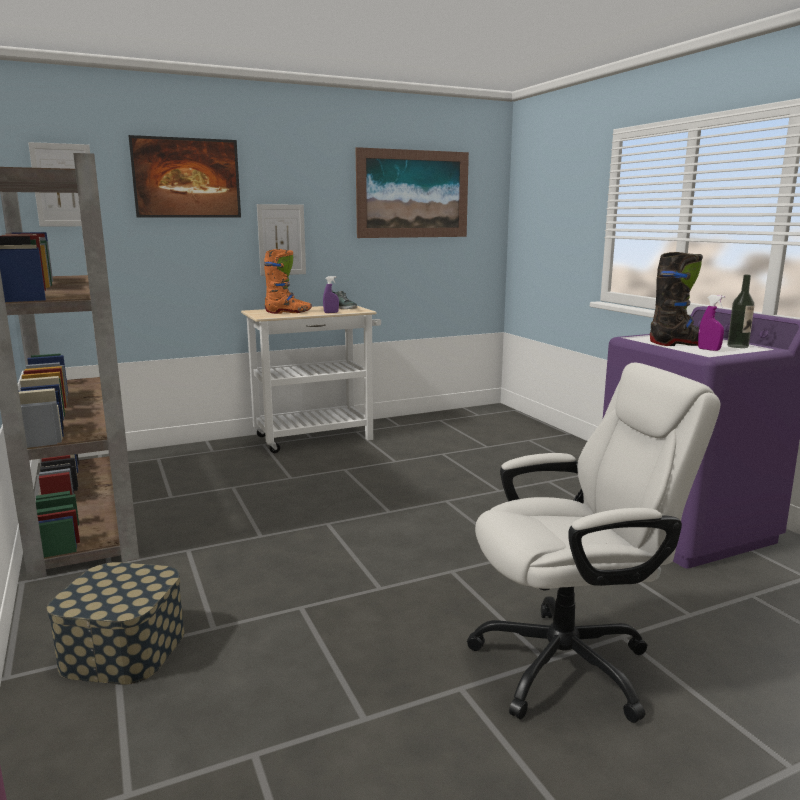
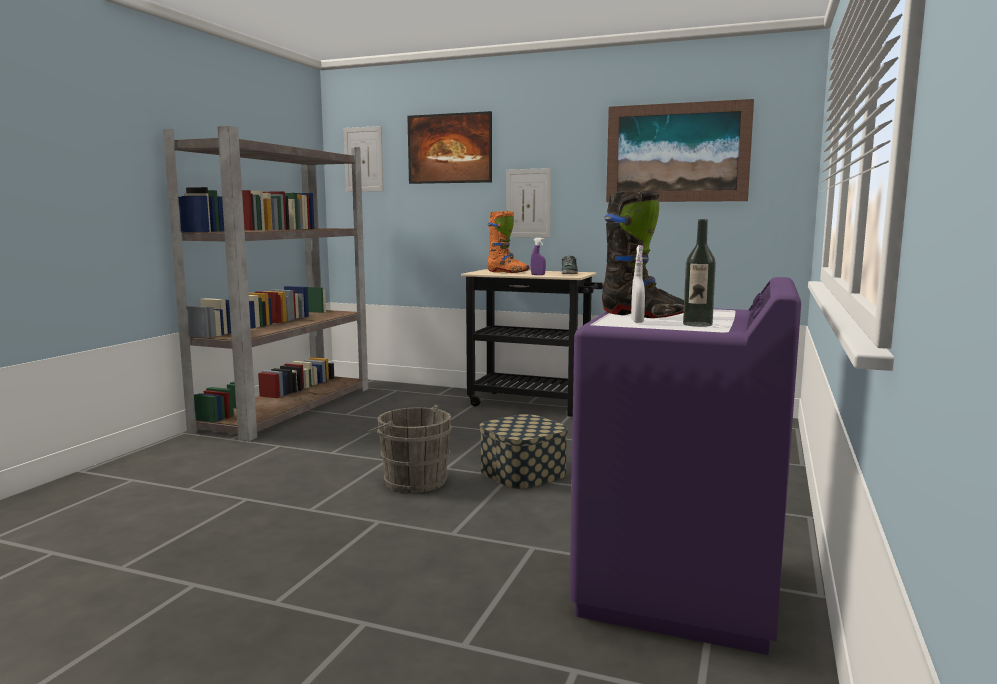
camera: 45 degrees right, 5 degrees down
storage box [47,562,185,685] -> storage box moved to [480,414,568,489]
white cart [241,306,381,453] -> black cart [461,269,603,417]
white office chair [467,363,720,723] -> none
purple spray bottle [698,295,725,351] -> white spray bottle [631,245,645,323]
none -> grey bucket [368,405,452,493]

